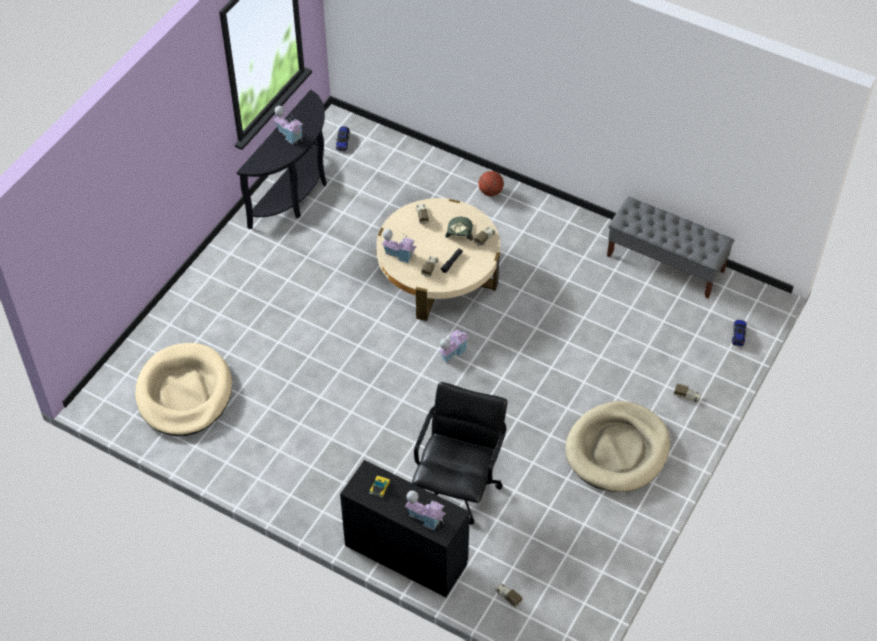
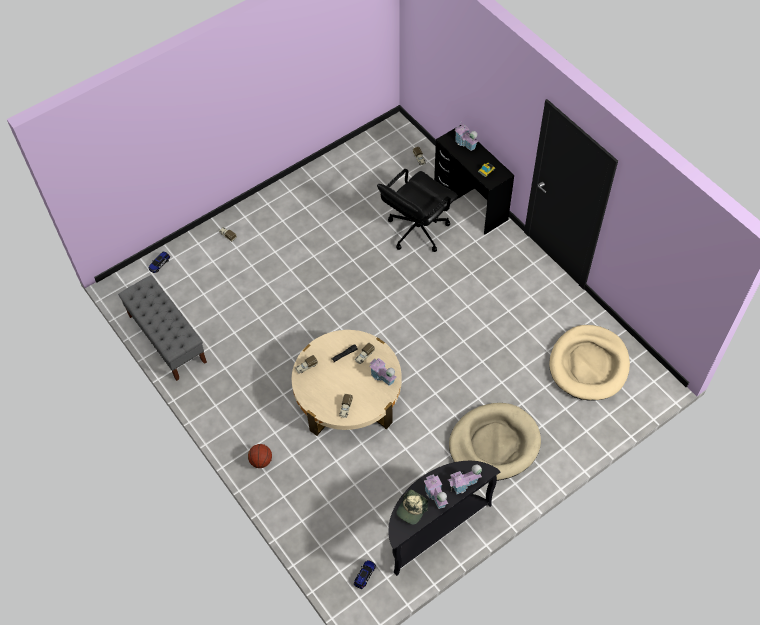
camera: 155 degrees left, 5 degrees up
toy house [438,328,469,363] -> toy house moved to [448,465,482,494]
cap [445,217,473,241] -> cap moved to [397,489,428,525]
beige dog bed [565,401,670,492] -> beige dog bed moved to [449,403,541,481]

